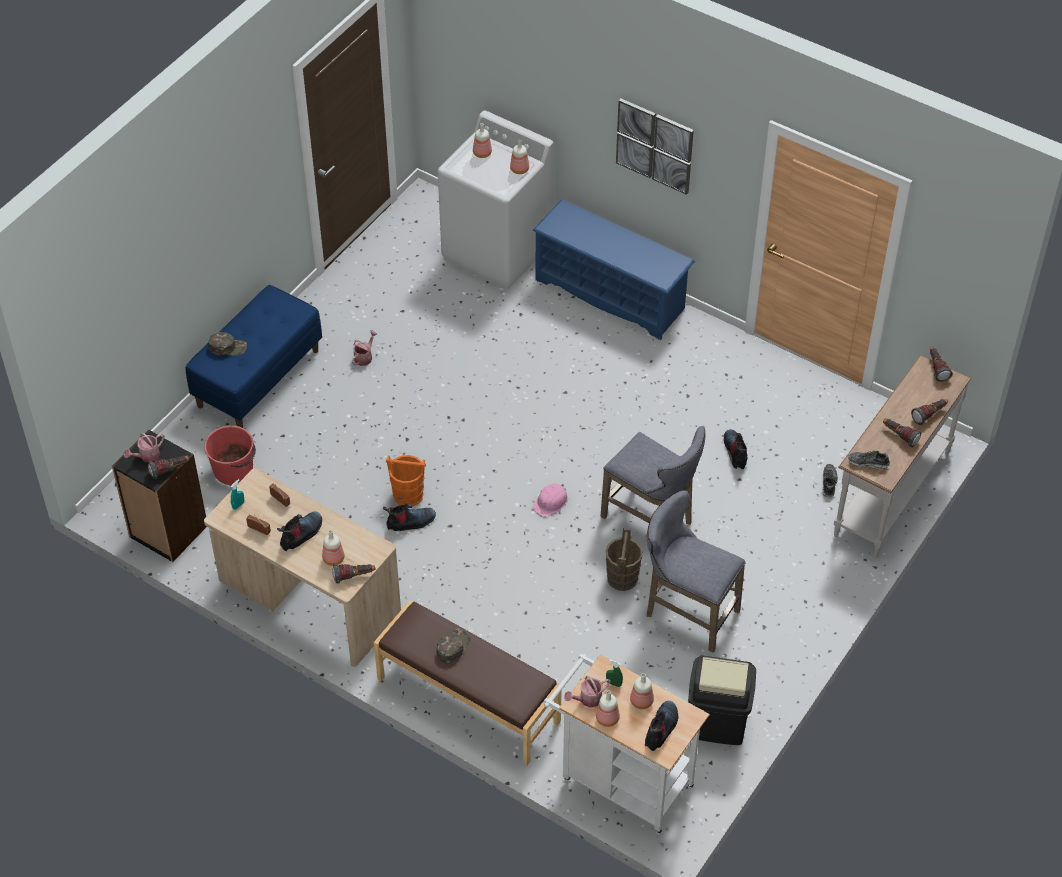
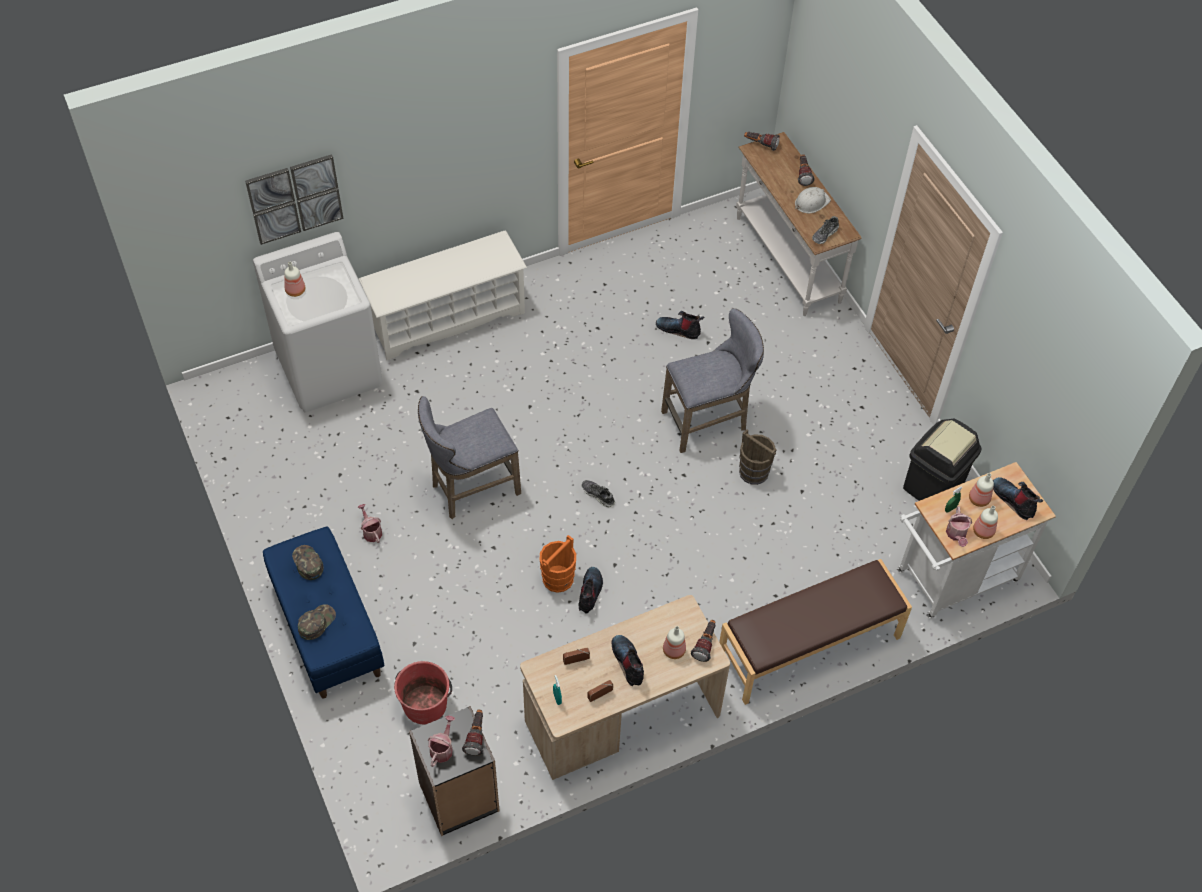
camera: 60 degrees left, 5 degrees up
watering can [123,433,165,462] -> watering can turned 150 degrees counterclockwise [428,716,455,767]
green cap [436,628,471,663] -> green cap moved to [292,545,324,580]
bottle [510,139,529,174] -> none
blue shoe rack [532,199,695,340] -> white shoe rack [359,231,527,360]
pink hard hat [533,483,568,517] -> none
picture [616,98,694,195] -> picture moved to [245,154,344,245]
grey stool [646,490,746,653] -> grey stool moved to [418,396,521,519]
shoe [822,464,838,498] -> shoe moved to [582,480,615,507]
flashlight [883,418,921,447] -> white hard hat [795,187,831,213]

